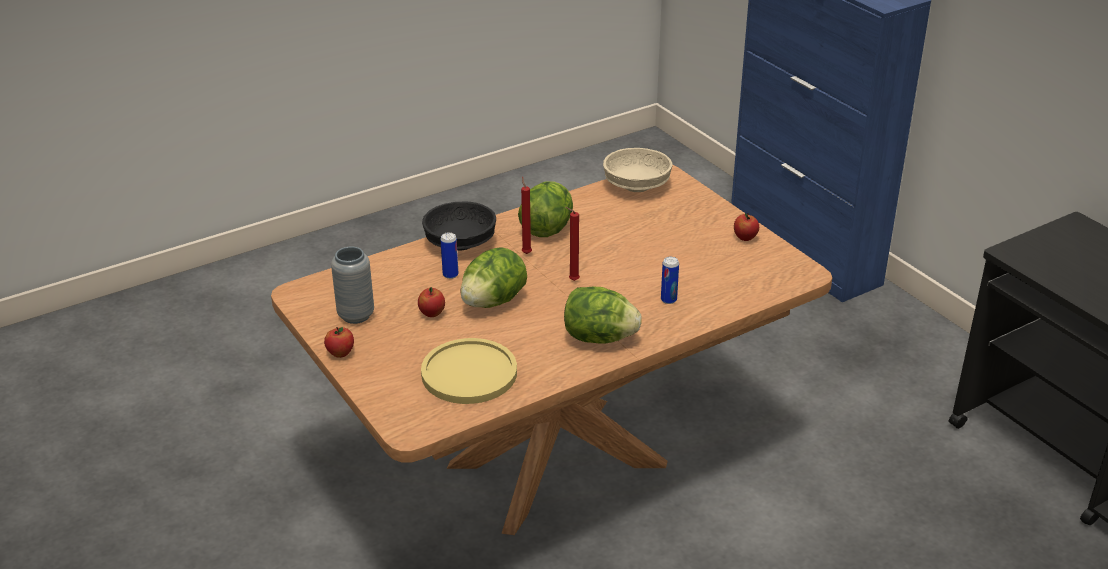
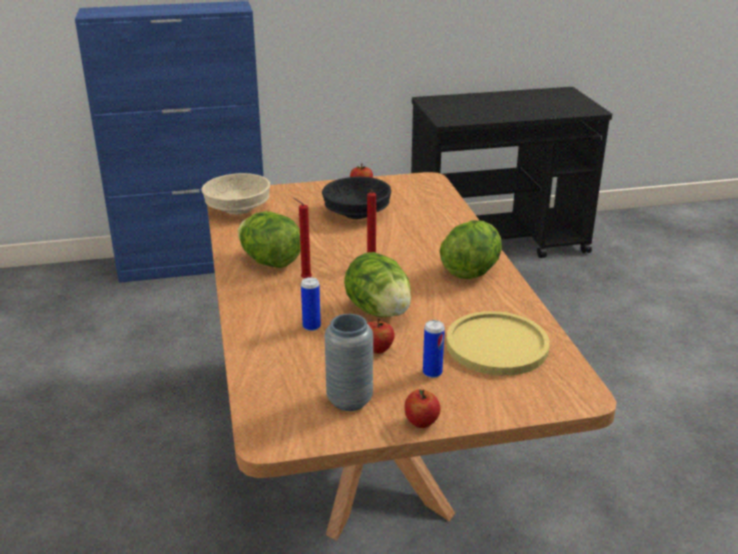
camera: 70 degrees left, 5 degrees down
black bowl [422,201,496,251] -> black bowl moved to [322,177,392,219]
can [661,257,679,304] -> can moved to [423,320,445,378]

